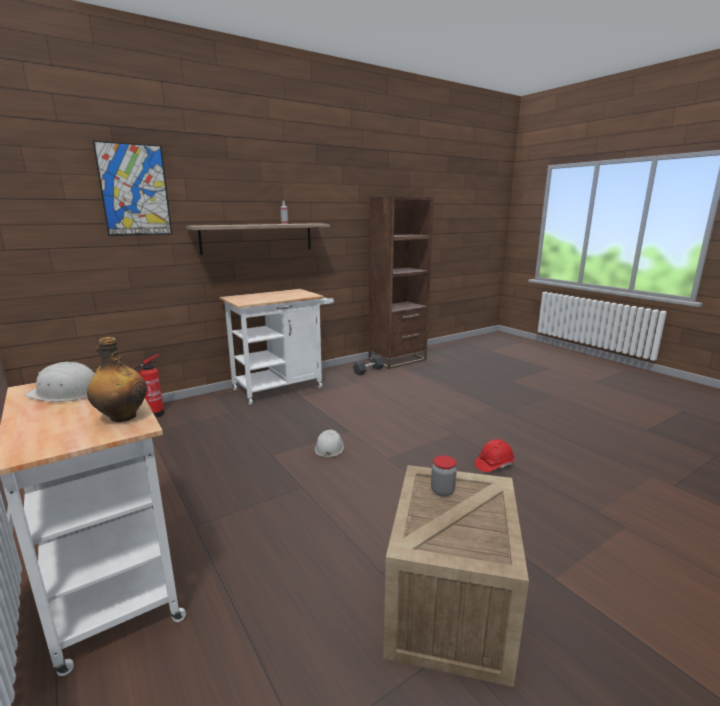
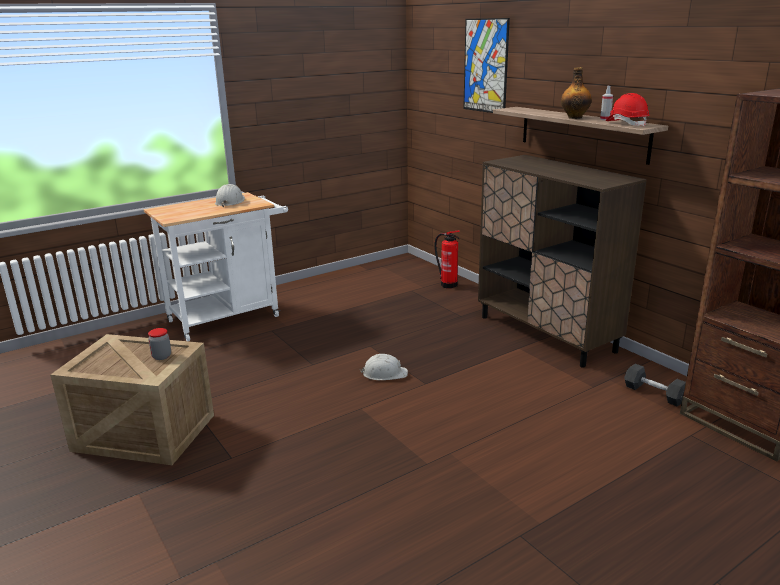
camera: 90 degrees right, 5 degrees up
bottle [87,337,147,422] -> bottle moved to [561,67,592,119]
white cart [220,289,334,405] -> brown cabinet [478,155,647,368]
red hard hat [475,439,515,472] -> red hard hat moved to [606,93,649,127]

